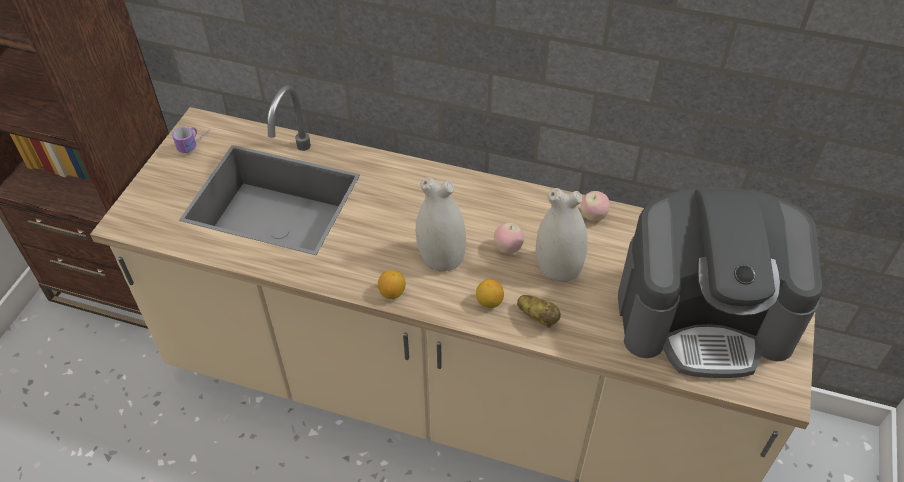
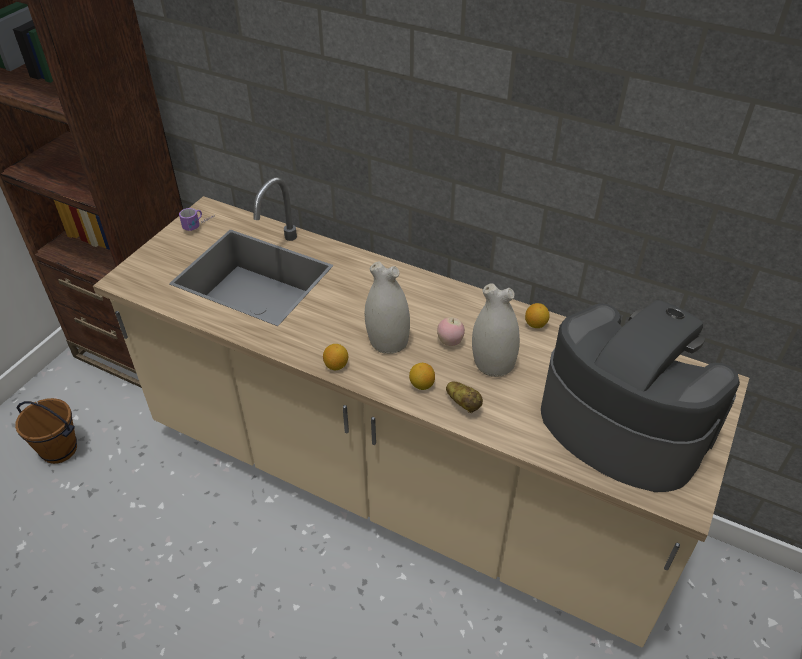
camera: 10 degrees right, 5 degrees down
apple [581,191,610,221] -> lemon [525,303,550,328]
coffee machine [618,188,823,378] -> coffee machine turned 150 degrees counterclockwise [541,300,740,492]
none -> brown bucket [15,398,77,464]

